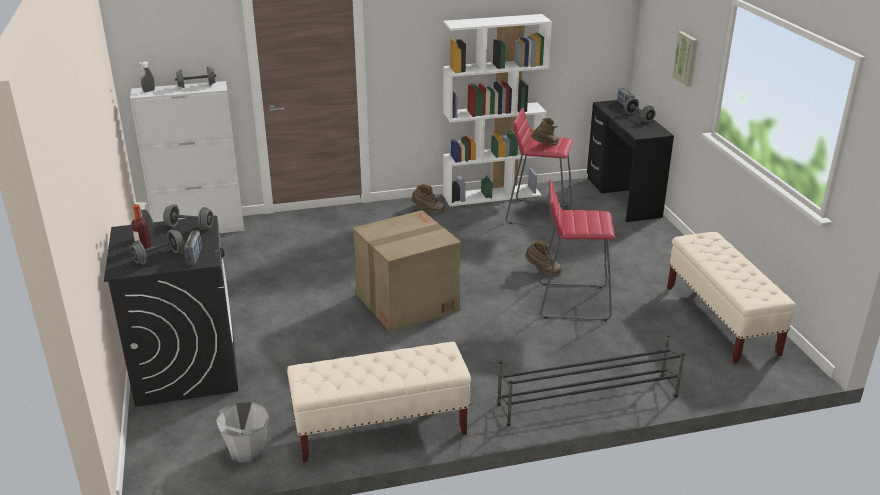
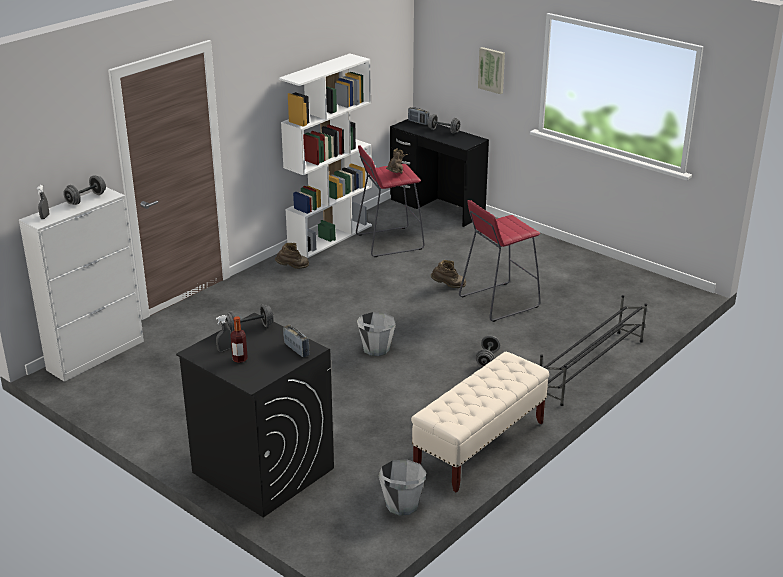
camera: 35 degrees left, 0 degrees up
grey dumbbell [130,230,184,264] -> grey dumbbell moved to [475,335,500,367]
cardboard box [353,210,461,333] -> grey bucket [357,312,396,356]
beige bench [667,232,796,364] -> none

